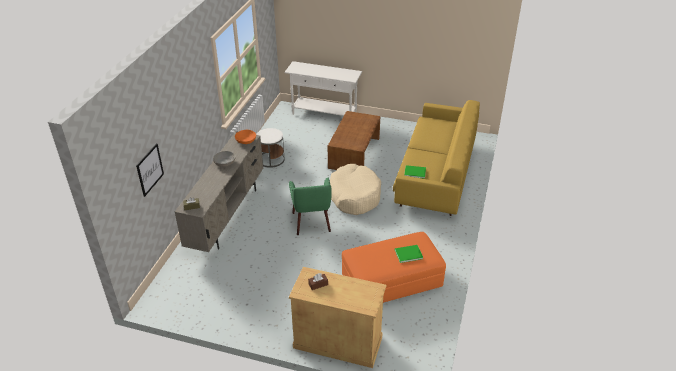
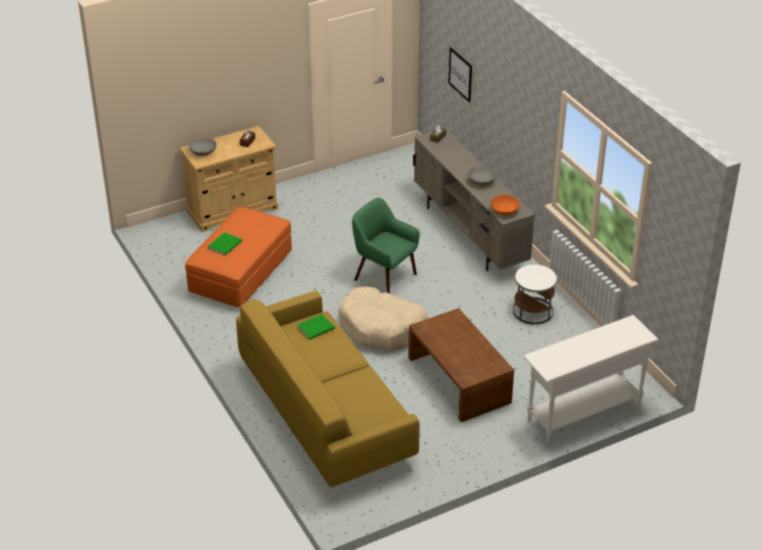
camera: 135 degrees right, 0 degrees up
none -> grey bowl [189,138,217,156]

